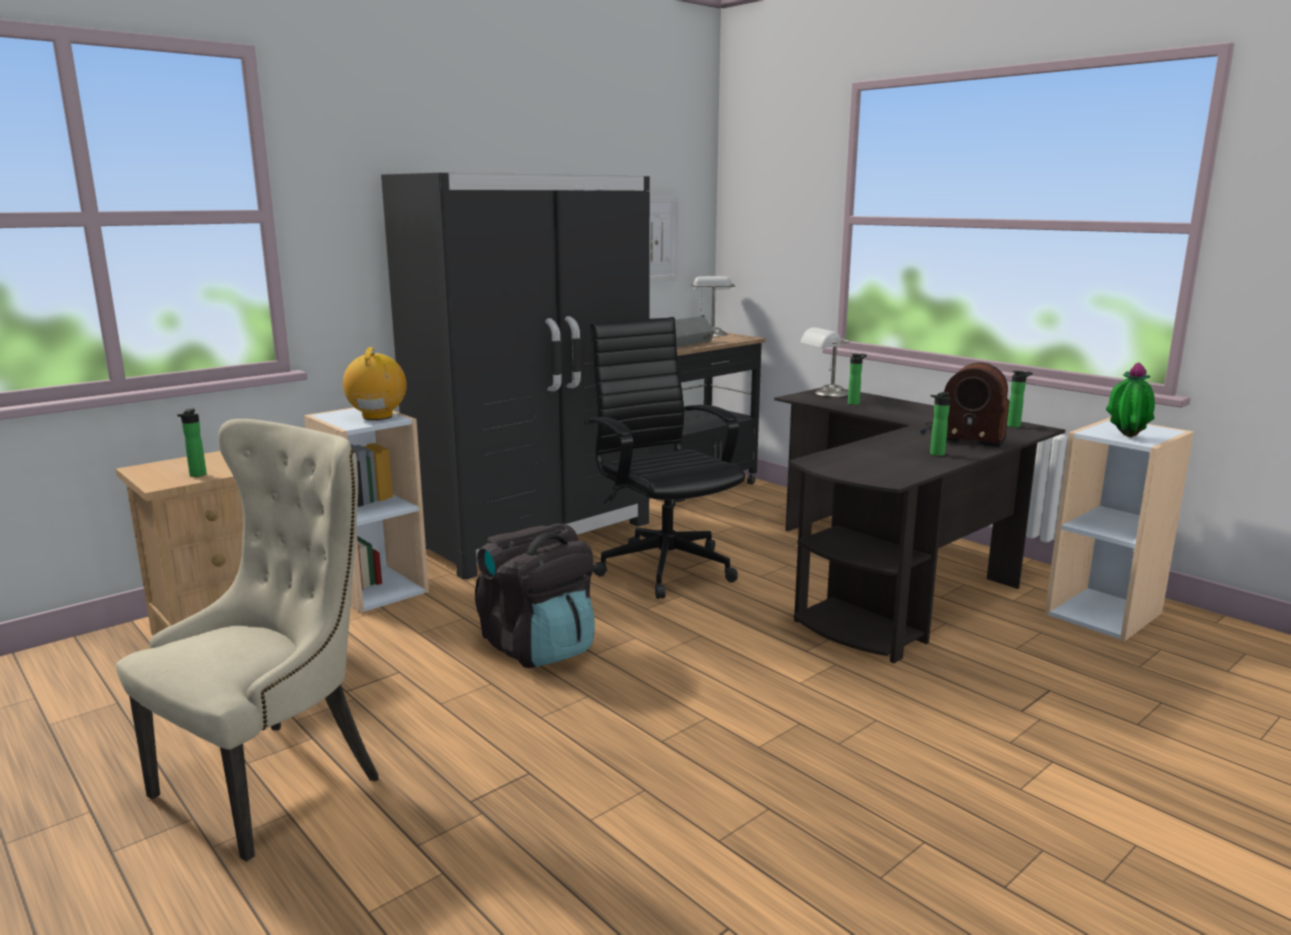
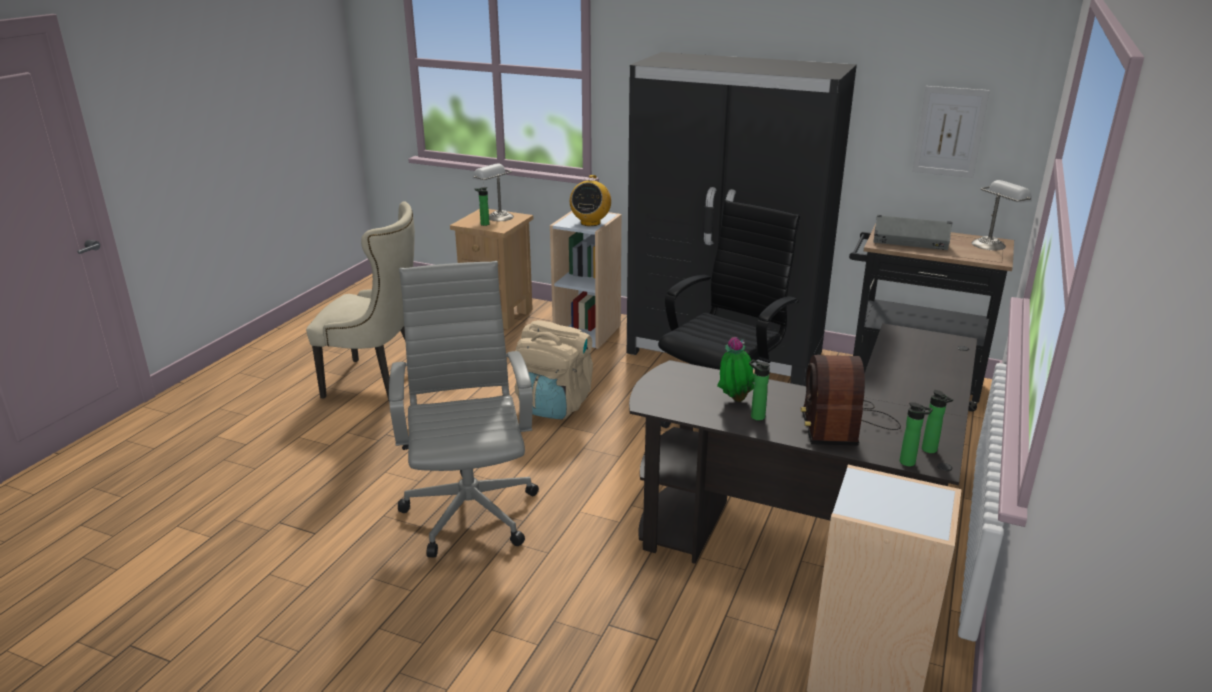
camera: 65 degrees right, 10 degrees up
radio [343,347,407,420] -> radio turned 135 degrees clockwise [570,175,611,226]
black backpack [475,523,595,668] -> beige backpack [515,320,593,419]
white table lamp [801,327,850,397] -> white table lamp moved to [472,163,514,221]
bottle [848,354,867,405] -> bottle moved to [900,402,933,466]
potted plant [1106,363,1155,437] -> potted plant moved to [717,337,754,402]
none -> grey office chair [389,261,539,558]

